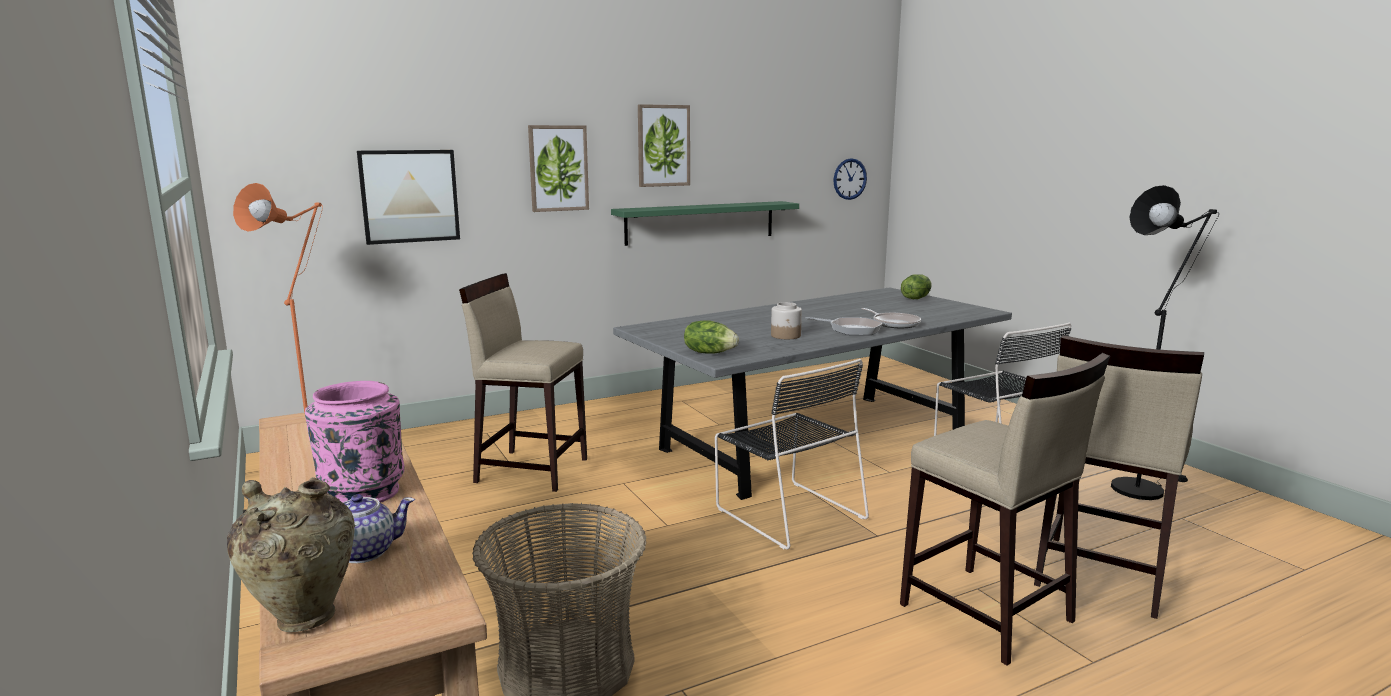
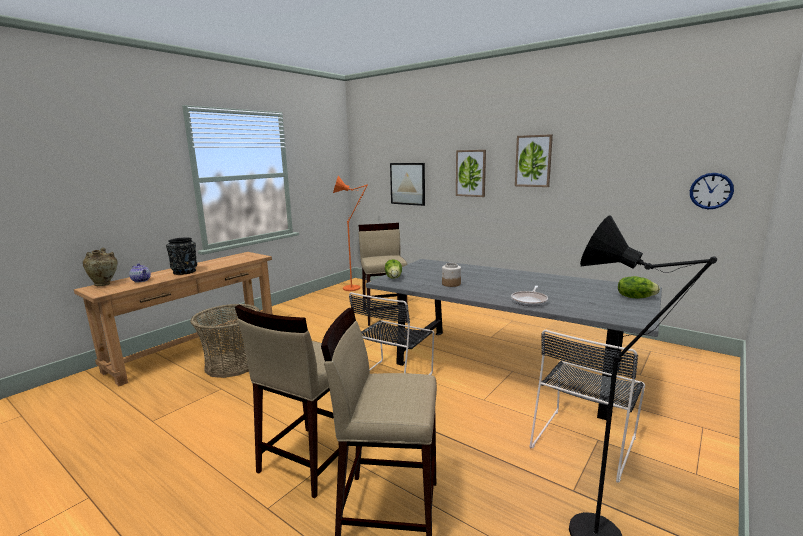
camera: 65 degrees right, 0 degrees up
pink vase [305,381,405,503] -> black vase [166,238,197,275]
green shelf [611,201,799,246] -> none
frying pan [805,317,883,335] -> none

